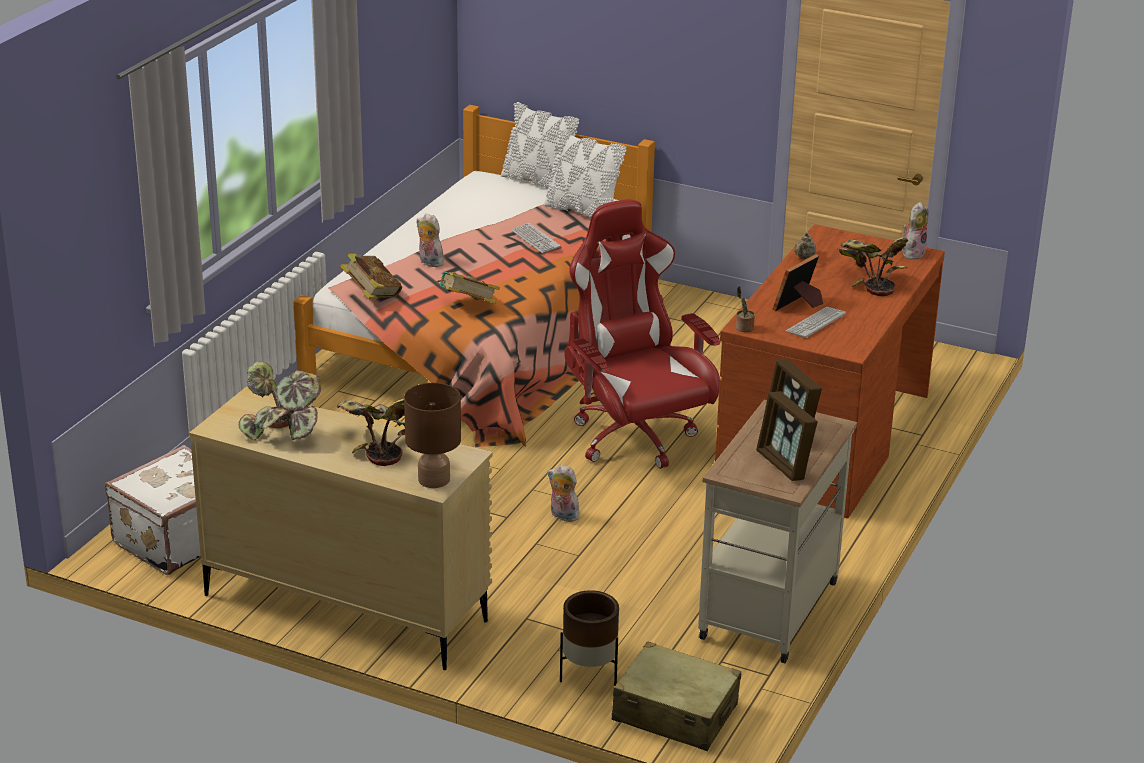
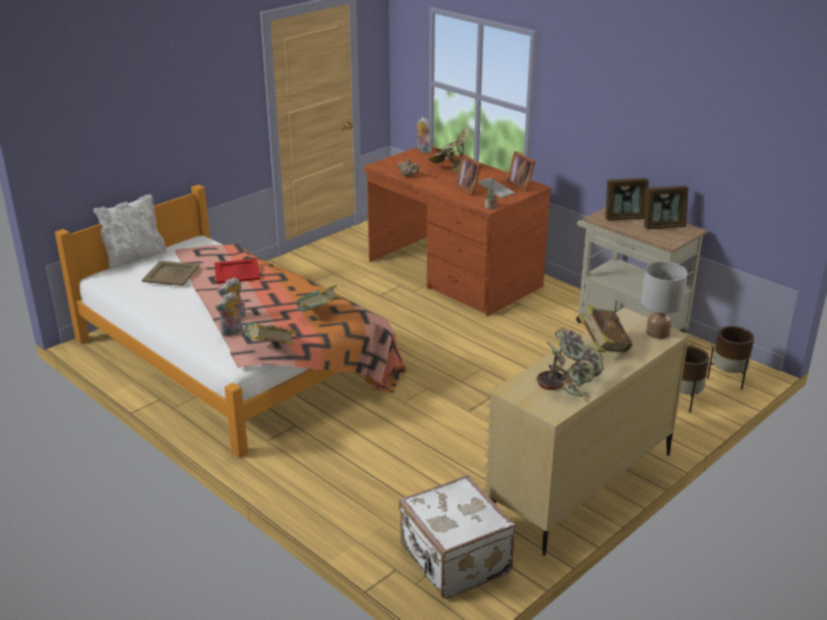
camera: 70 degrees left, 0 degrees up
potted plant [337,399,405,466] -> book [578,305,632,353]
brown table lamp [404,383,461,488] -> grey table lamp [641,262,688,339]
keyboard [511,223,561,253] -> red tray [214,259,260,284]
white pillow [544,129,627,217] -> none
plush toy [547,465,581,522] -> plush toy moved to [215,292,243,337]
red office chair [564,199,720,469] -> none
beige suitcase [612,642,741,751] -> brown planter [707,326,754,390]
none -> beige tray [142,261,200,286]
none -> picture frame [506,151,536,192]

